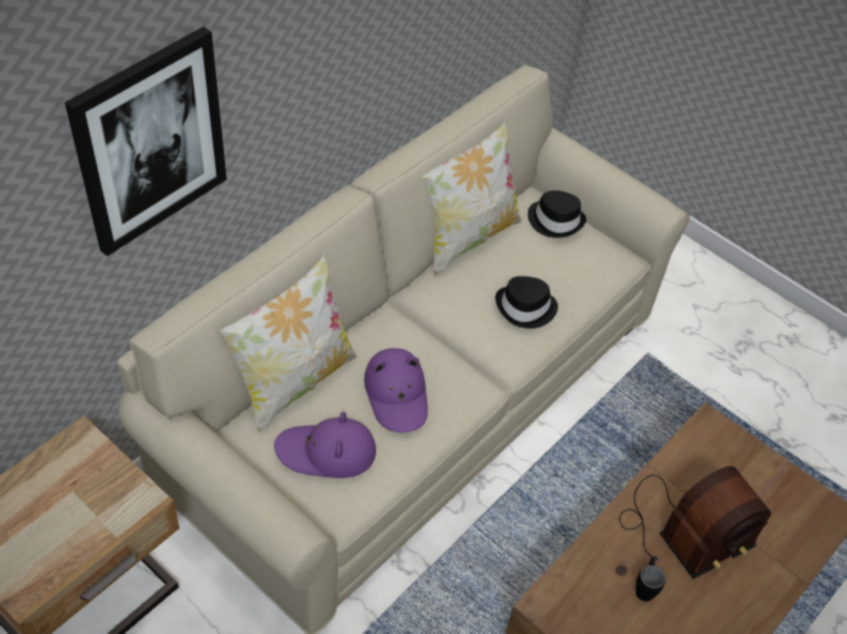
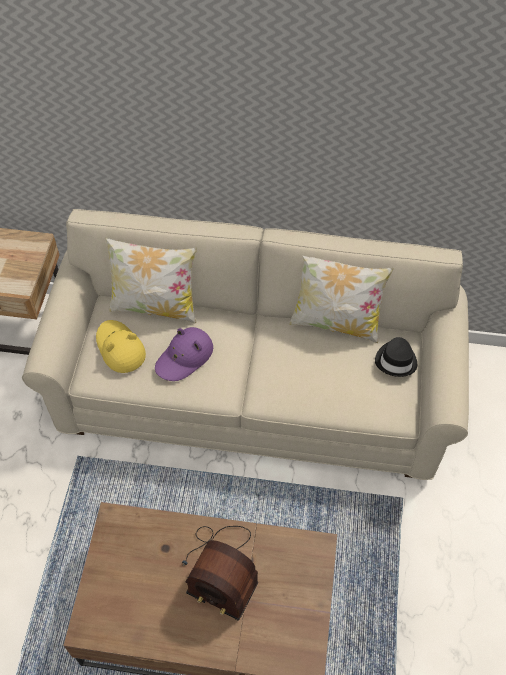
camera: 60 degrees right, 5 degrees up
picture [65,26,227,256] -> none
purple hat [274,412,376,478] -> yellow hat [96,320,146,373]
black hat [495,276,558,329] -> none
black mug [636,557,666,601] -> none

